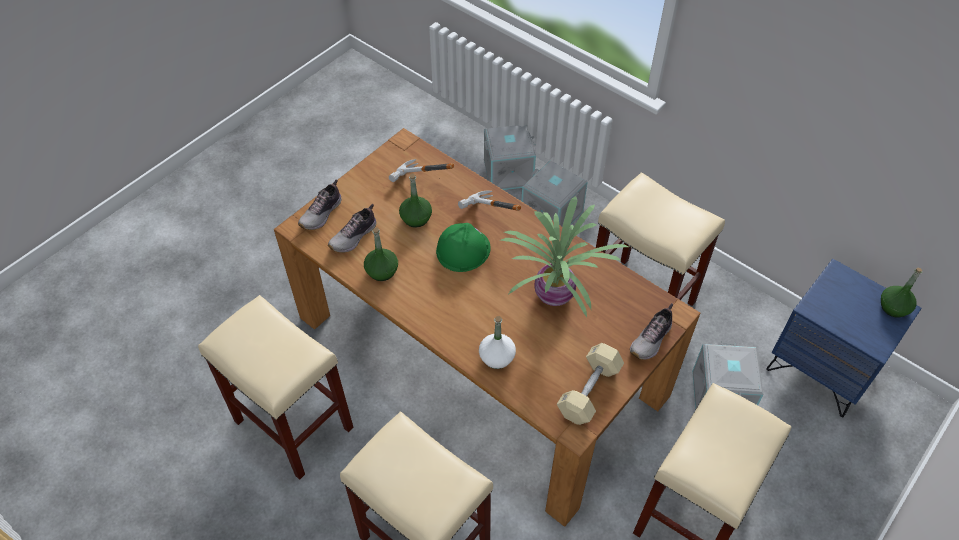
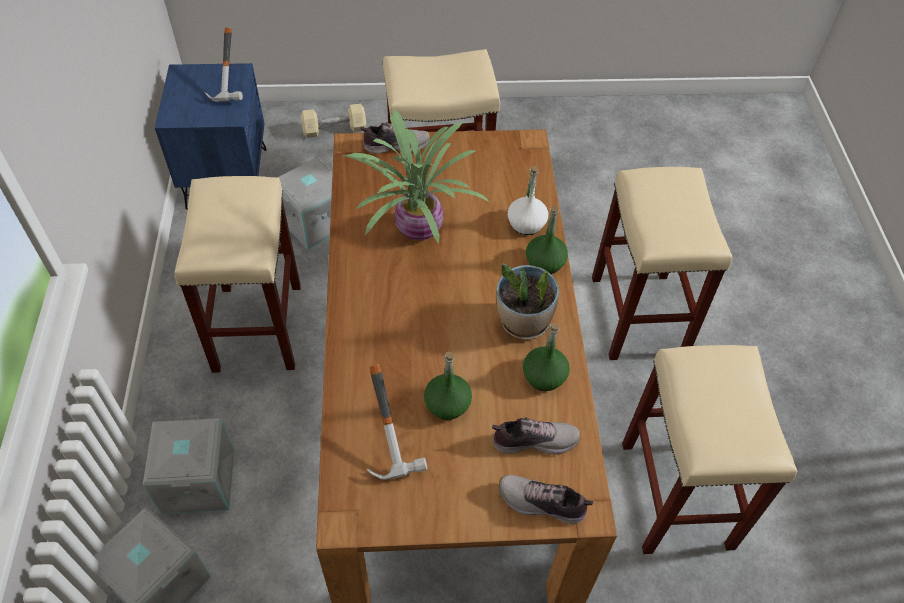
camera: 135 degrees left, 0 degrees up
shoe [298,180,342,230] -> shoe turned 150 degrees counterclockwise [499,475,594,524]
green hard hat [436,223,491,272] -> none
hammer [458,190,521,211] -> hammer moved to [204,27,243,102]
beige dumbbell [557,343,624,425] -> beige dumbbell moved to [301,104,366,138]
green bottle [881,268,922,318] -> green bottle moved to [526,206,568,274]
none -> potted plant [496,264,559,340]

